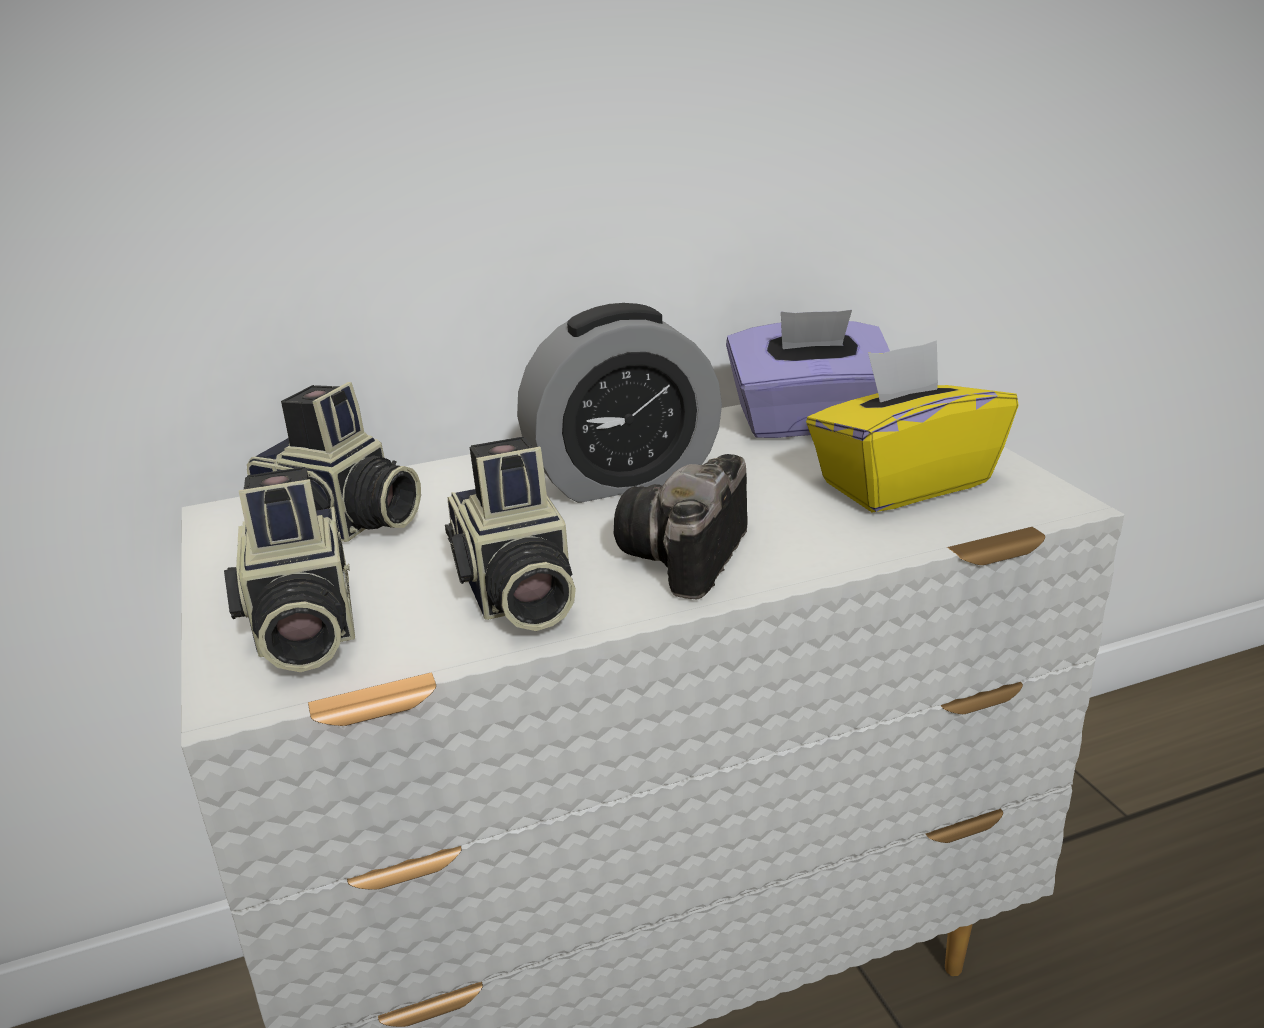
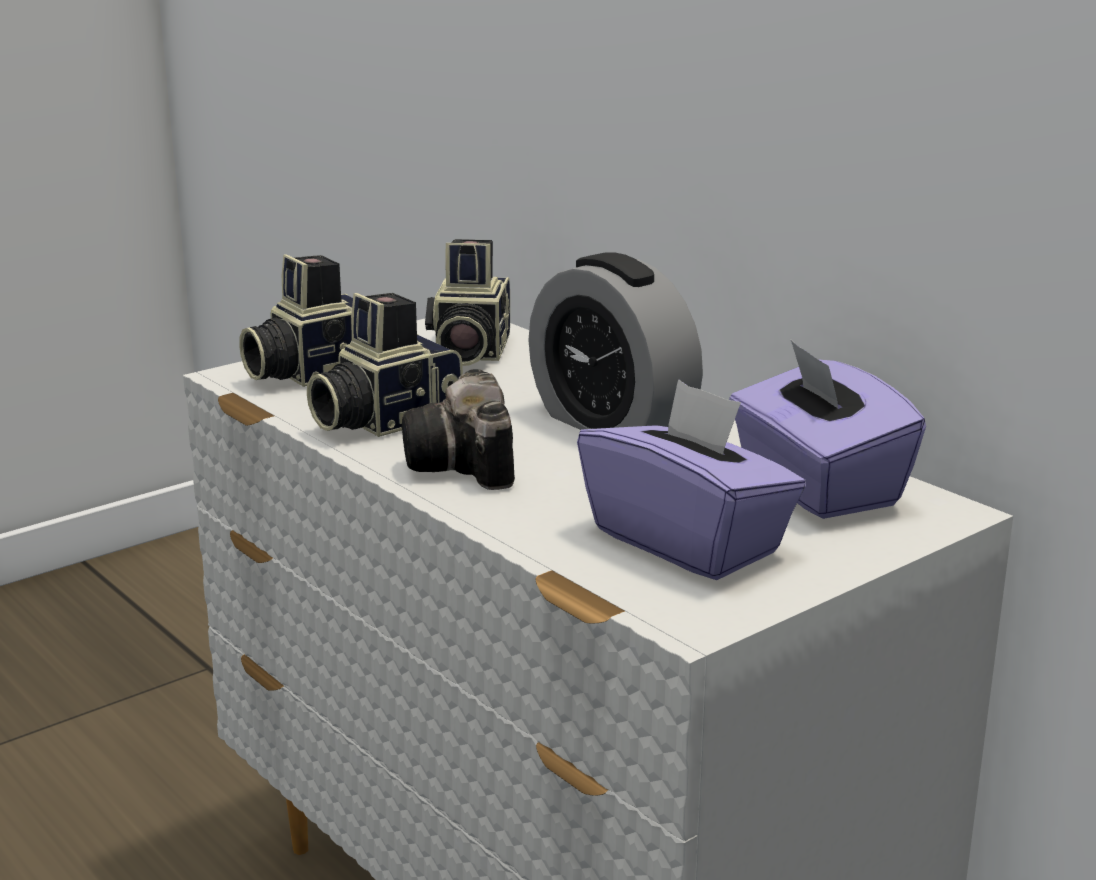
camera: 70 degrees right, 5 degrees down
camera [614,454,748,600] -> camera turned 105 degrees counterclockwise [402,369,515,490]
yellow tissue box [806,340,1019,512] -> purple tissue box [577,379,806,580]

